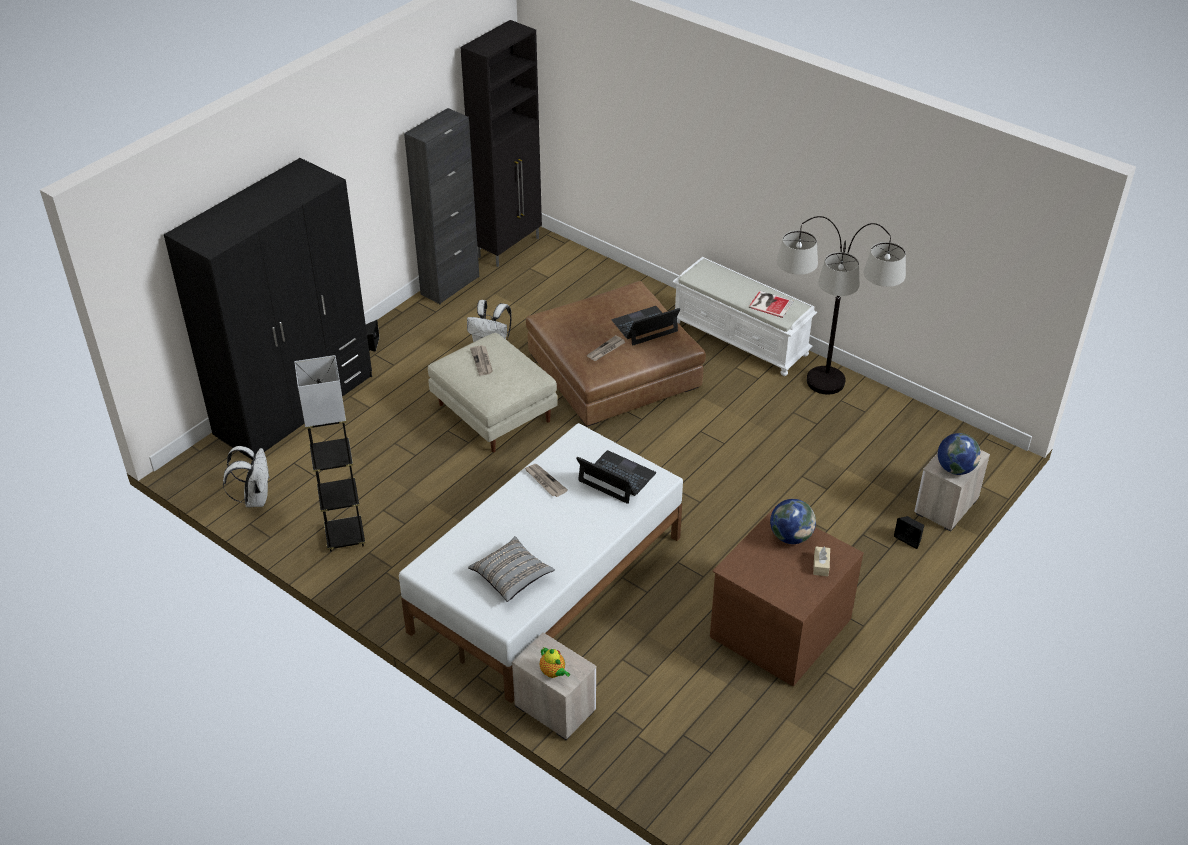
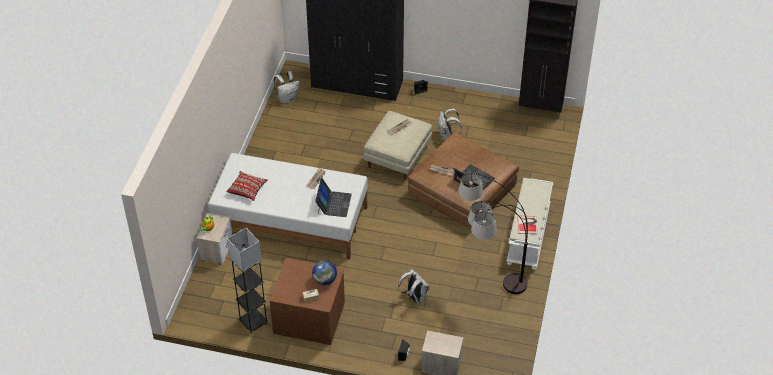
camera: 65 degrees right, 5 degrees up
grey floor lamp [294,355,365,552] -> grey floor lamp moved to [227,228,269,333]
black cabinet [404,108,479,304] -> none
grey pillow [468,536,555,602] -> red pillow [226,171,268,201]
globe [938,433,981,475] -> none
none -> white backpack [398,269,430,304]

